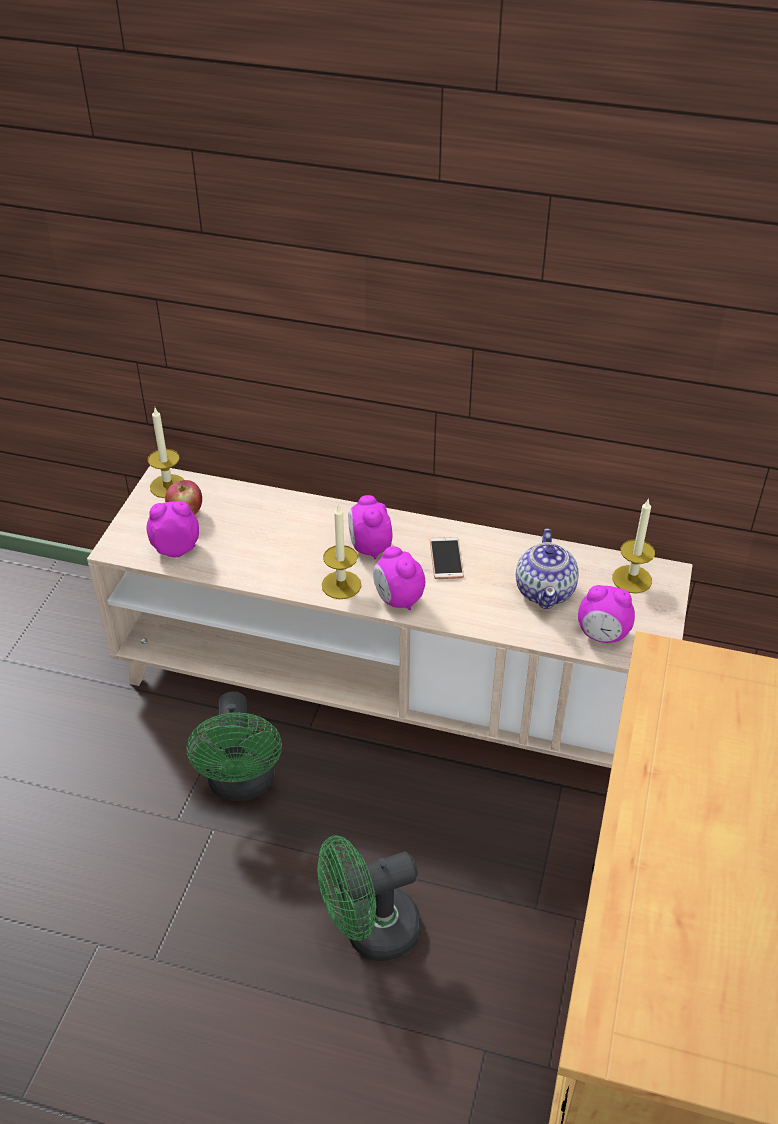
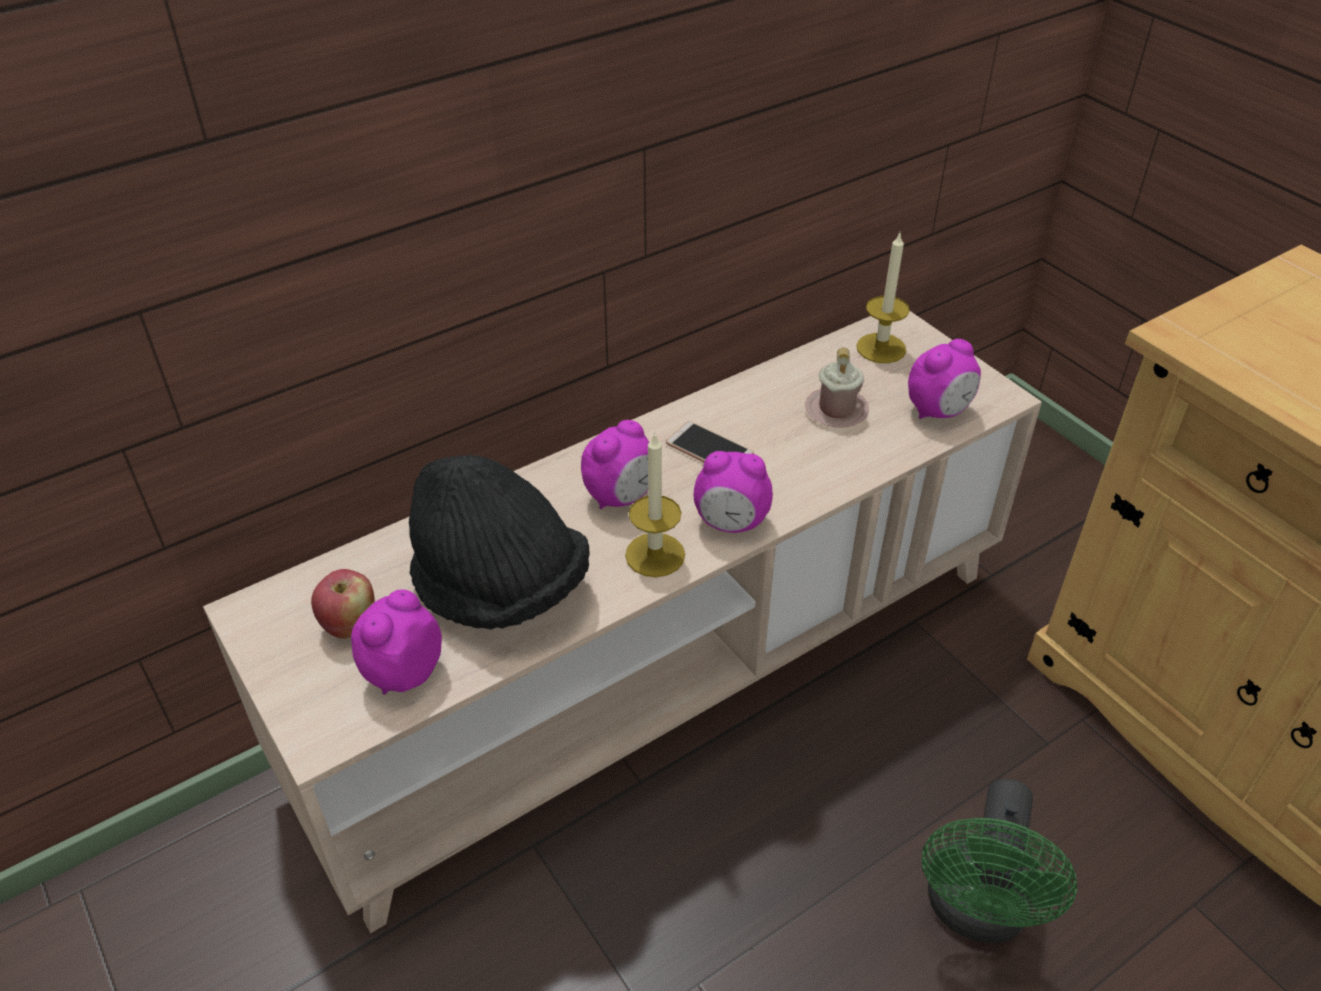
camera: 50 degrees left, 0 degrees up
candle [148,408,184,498] -> none
green fan [186,691,282,801] -> none
alarm clock [348,495,392,559] -> alarm clock turned 75 degrees counterclockwise [581,420,649,509]
teapot [516,528,579,609] -> pink mug [805,347,869,427]
none -> black hat [409,455,589,630]

